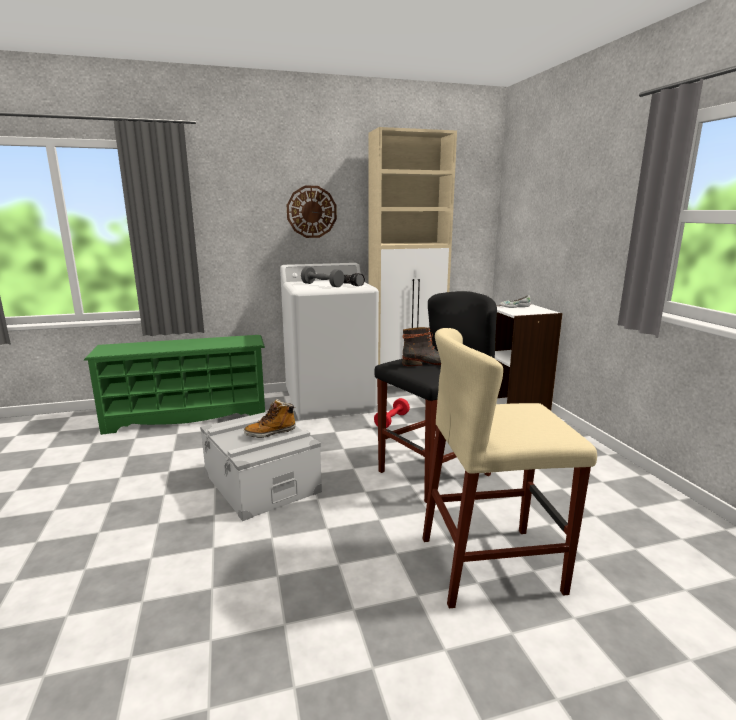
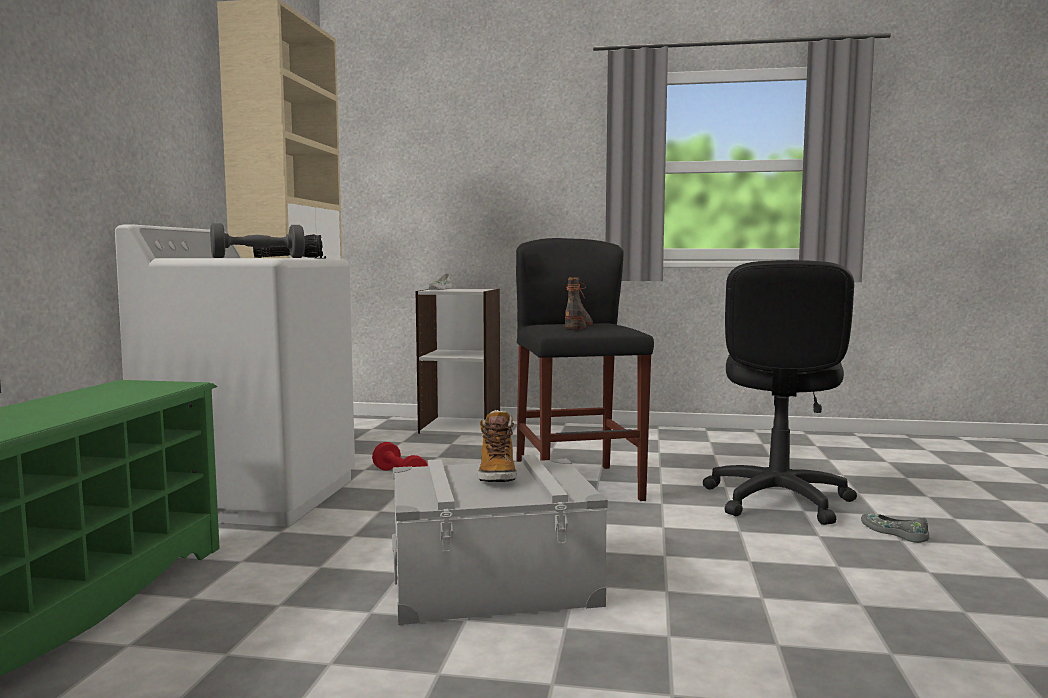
camera: 65 degrees left, 10 degrees down
wall clock [287,186,337,238] -> none
beige stool [422,328,597,608] -> black office chair [703,260,857,525]
none -> grey shoe [861,513,929,543]

